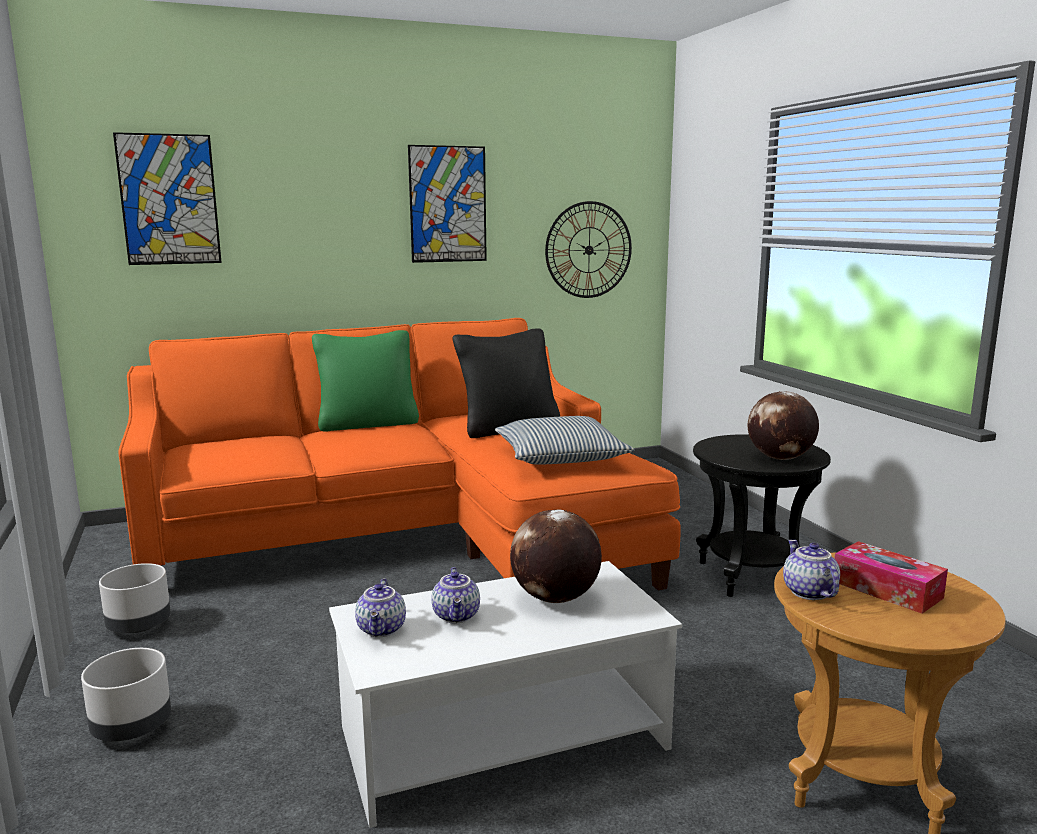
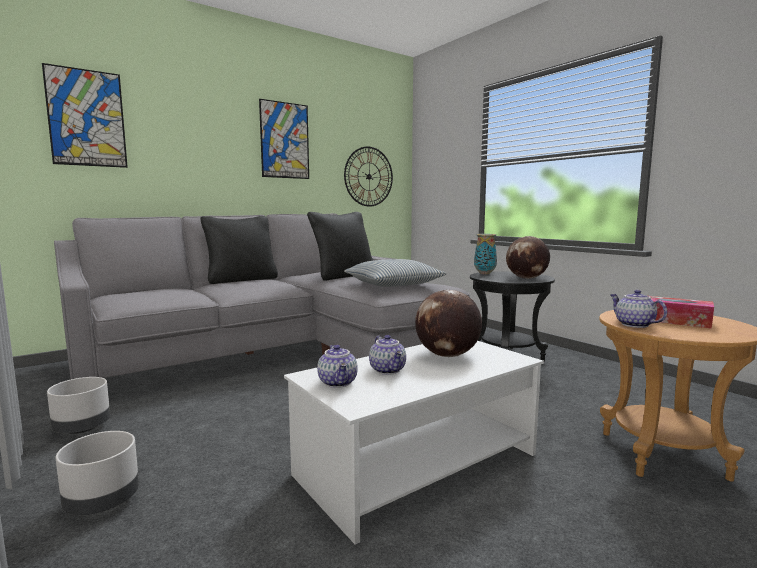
camera: 15 degrees left, 5 degrees down
orange sofa [118,318,681,590] -> grey sofa [54,213,470,379]
green pillow [312,330,419,432] -> black pillow [200,216,278,284]
none -> vase [474,234,497,274]

